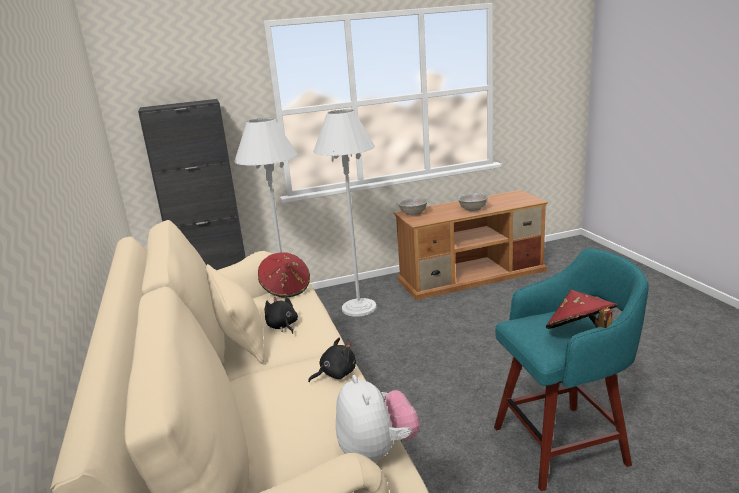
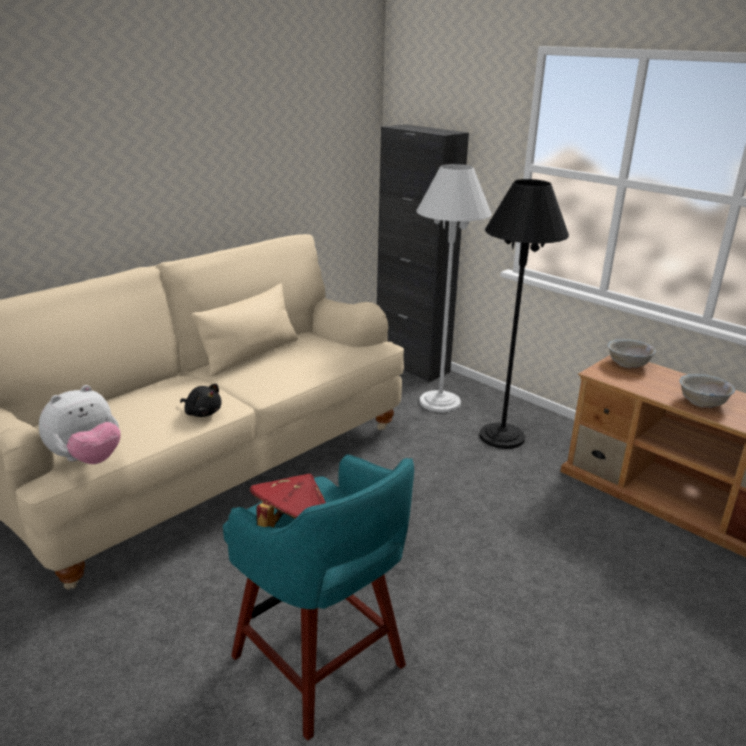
camera: 60 degrees right, 5 degrees up
red hat [258,252,310,297] -> none
black plush toy [265,295,298,334] -> none
white floor lamp [313,109,377,317] -> black floor lamp [479,179,569,449]

